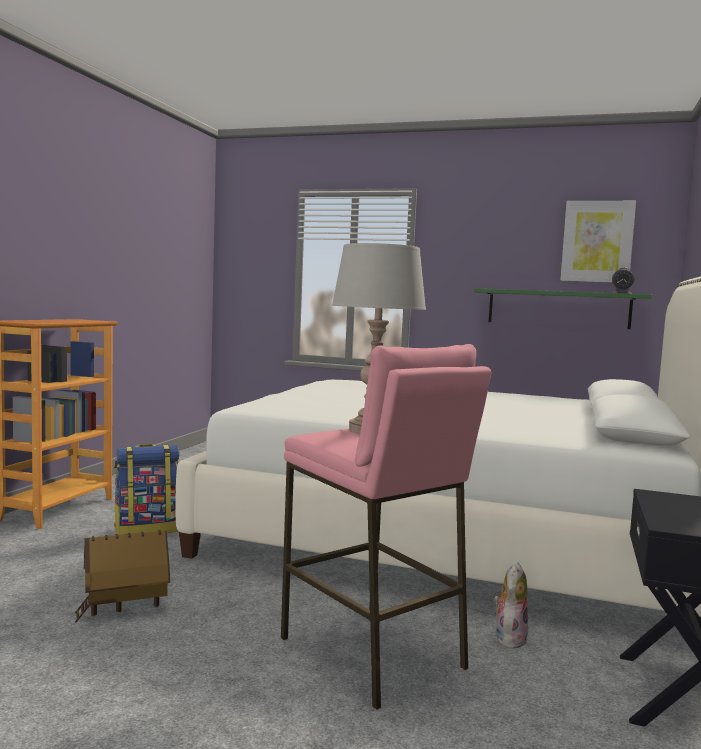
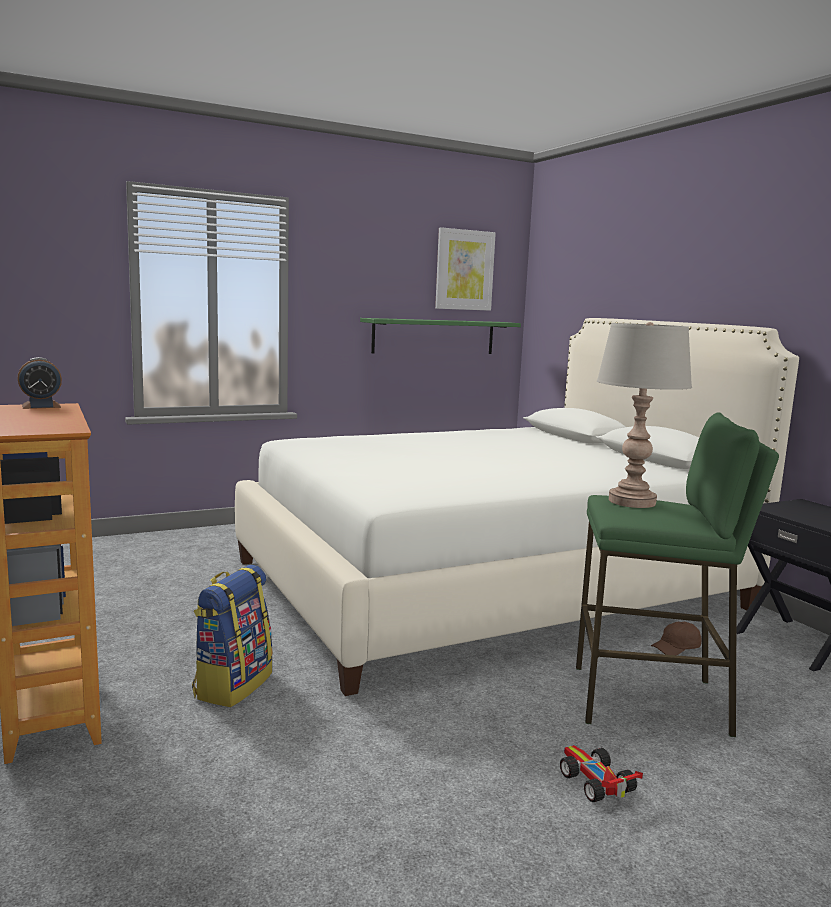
camera: 45 degrees left, 5 degrees up
toy house [75,530,170,622] -> none
pink stool [281,344,491,710] -> green stool [576,412,779,737]
plush toy [494,562,528,649] -> brown cap [651,622,702,655]
alarm clock [612,267,635,294] -> alarm clock moved to [18,357,62,409]
none -> toy car [560,745,643,802]

